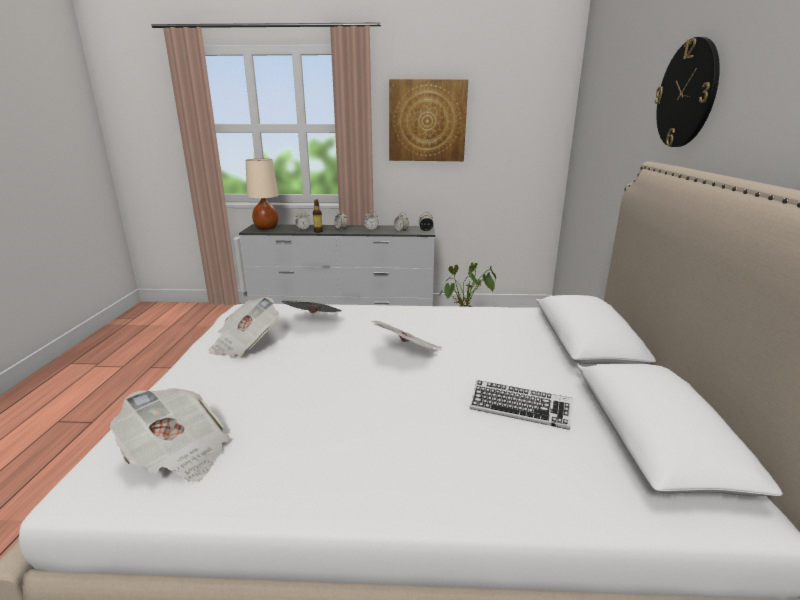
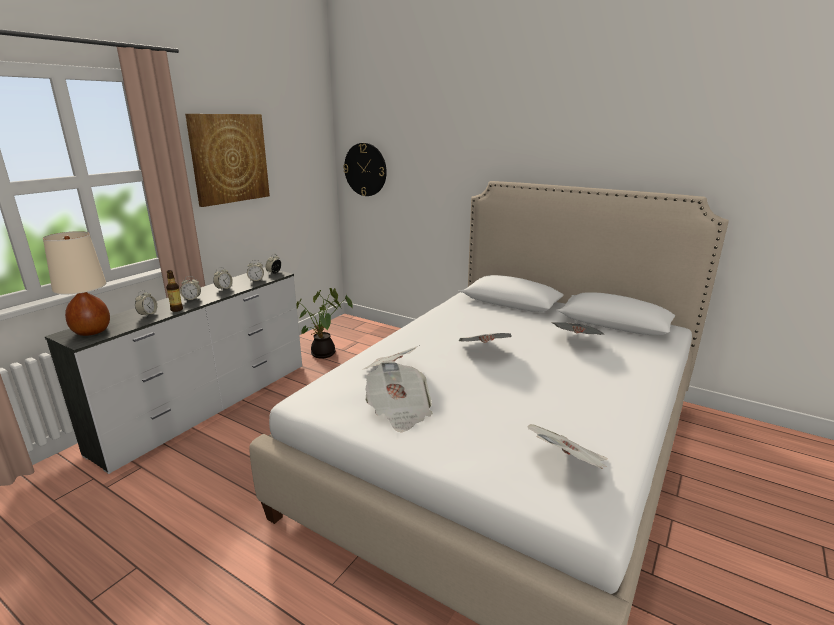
camera: 60 degrees left, 0 degrees up
keyboard [470,380,573,430] -> newspaper [551,322,604,335]
wall clock [655,37,720,147] -> wall clock moved to [343,143,387,196]

